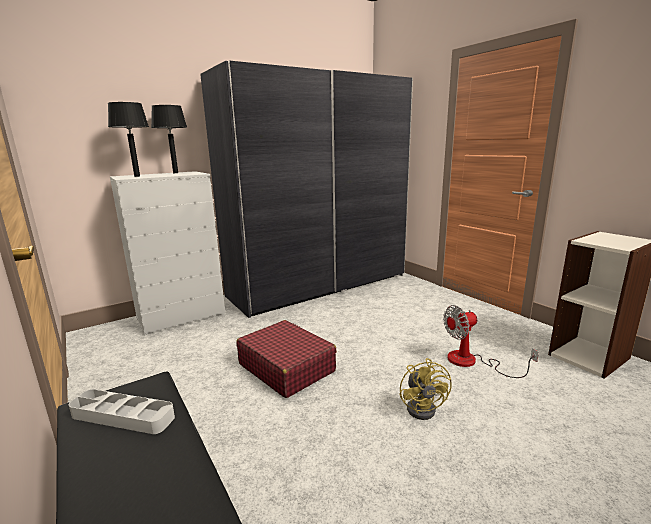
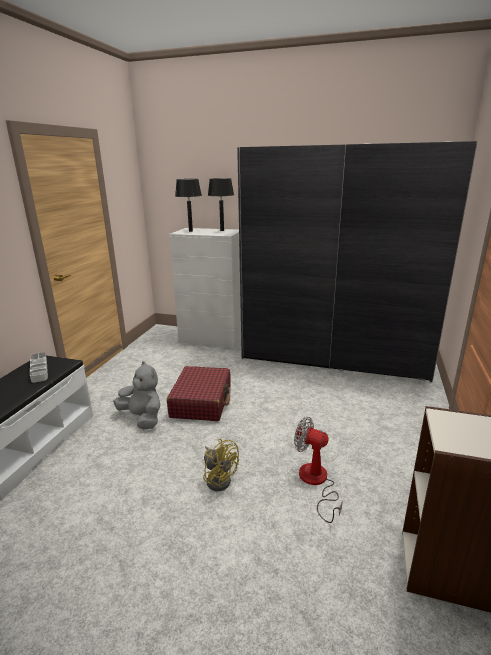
camera: 50 degrees right, 5 degrees up
yellow fan [400,358,452,420] -> yellow fan turned 90 degrees counterclockwise [203,439,239,491]
none -> grey plush toy [113,361,160,430]

